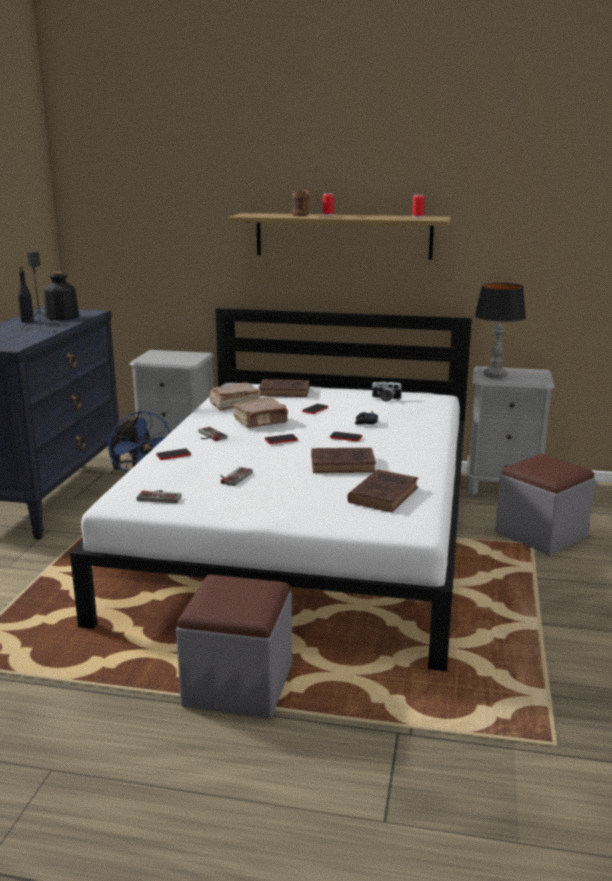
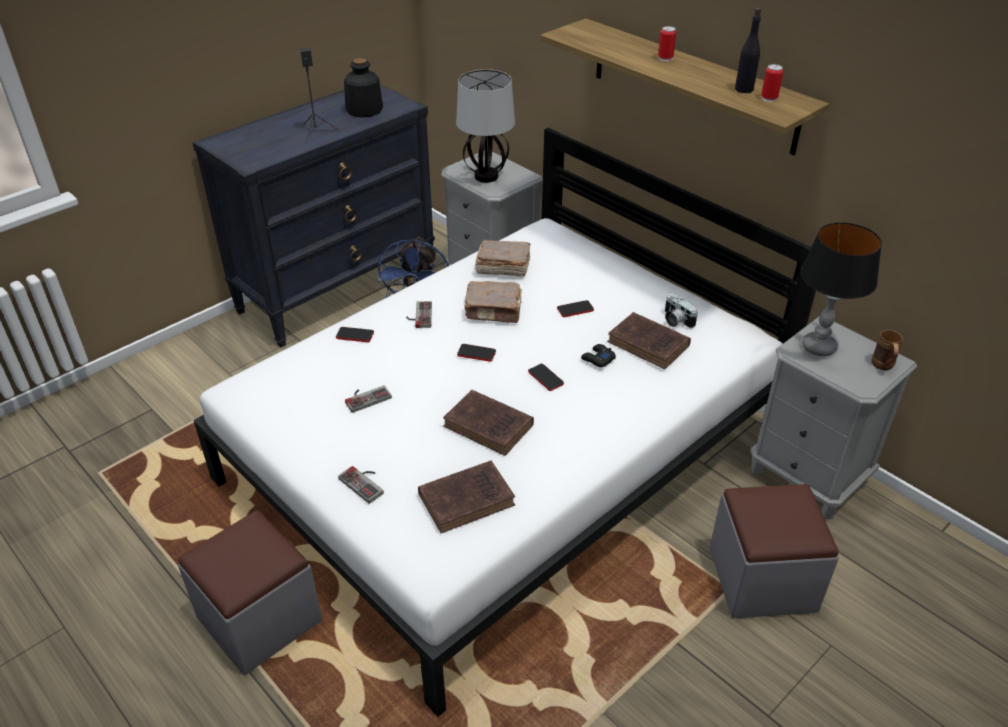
camera: 35 degrees right, 20 degrees up
black bottle [18,266,34,323] -> black bottle moved to [735,8,761,93]
game controller [137,490,181,503] -> game controller moved to [338,466,384,504]
brown book [259,379,310,397] -> brown book moved to [607,312,691,369]
brown mug [292,190,309,216] -> brown mug moved to [871,330,903,370]
none -> table lamp [456,69,515,183]

